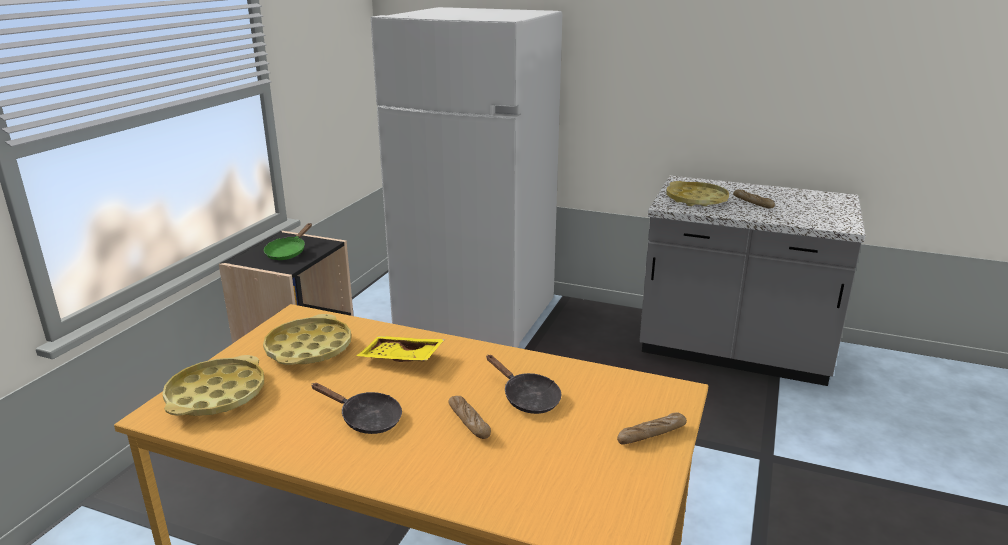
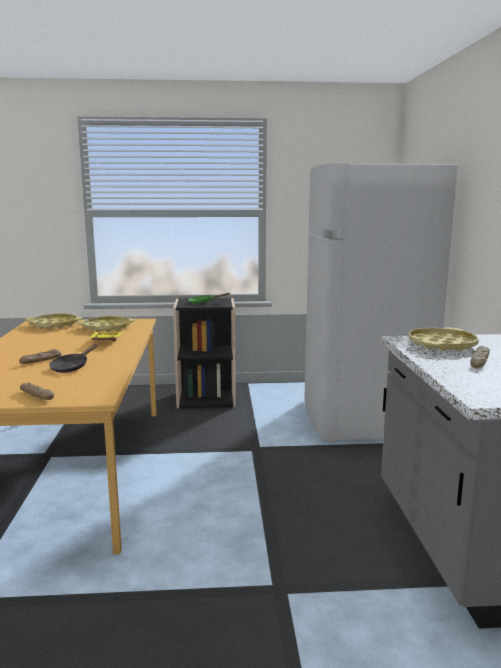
camera: 65 degrees right, 10 degrees down
black frying pan [311,383,402,434] -> none

